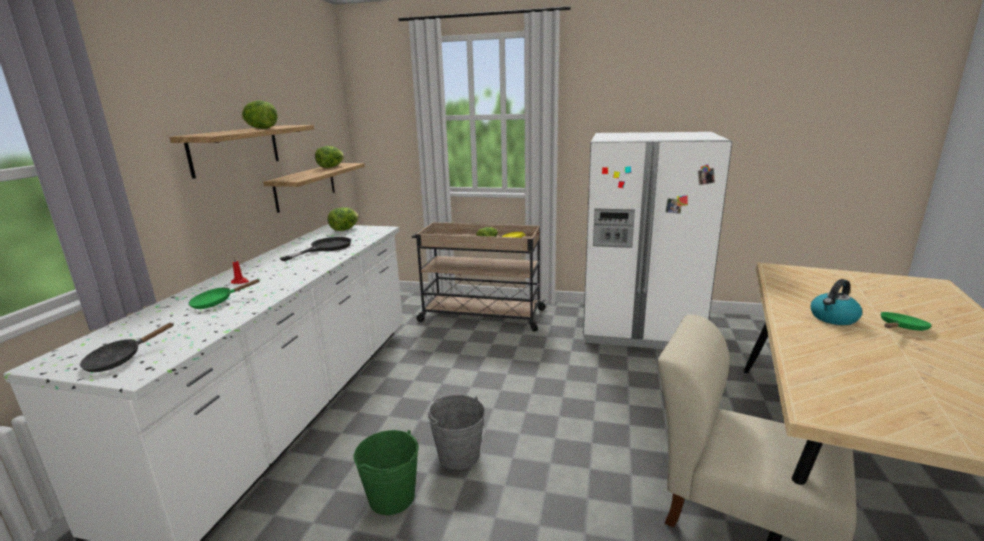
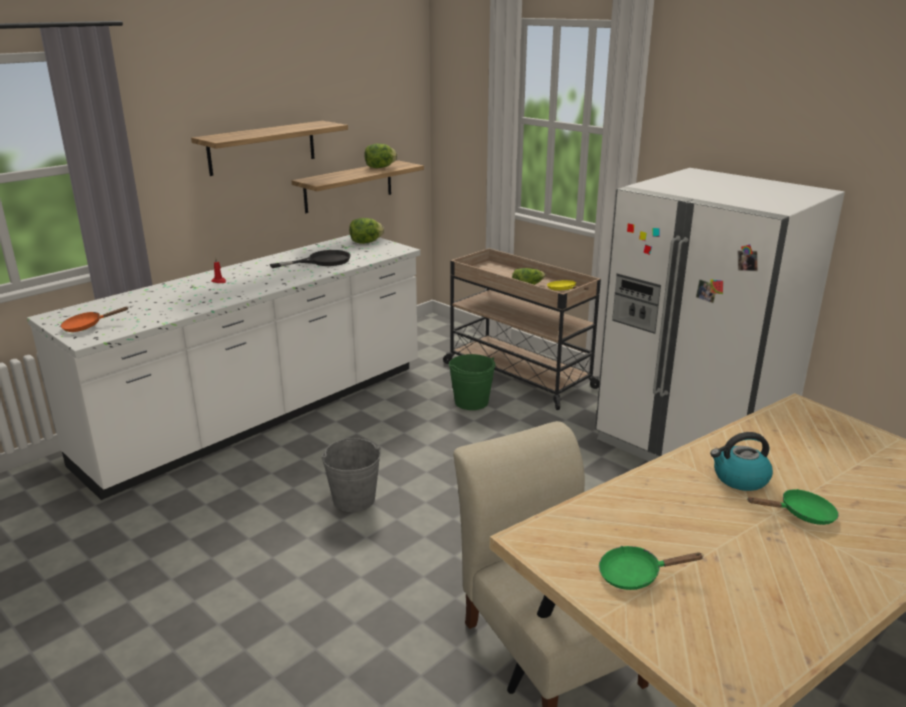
camera: 30 degrees right, 5 degrees up
black frying pan [80,323,173,372] -> orange frying pan [61,306,129,332]
green frying pan [188,279,260,309] -> green frying pan moved to [599,546,704,590]
lettuce [241,100,278,129] -> none
green bucket [353,430,419,515] -> green bucket moved to [449,354,495,410]

